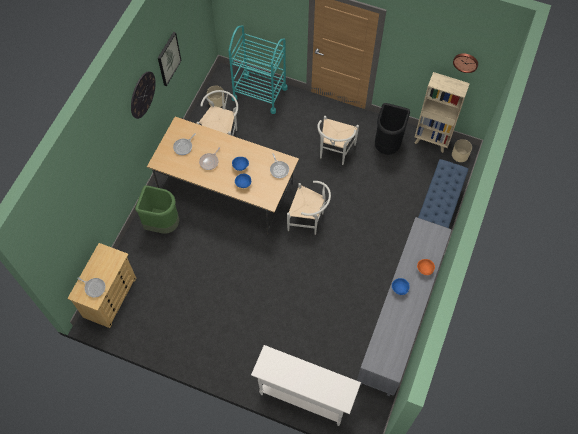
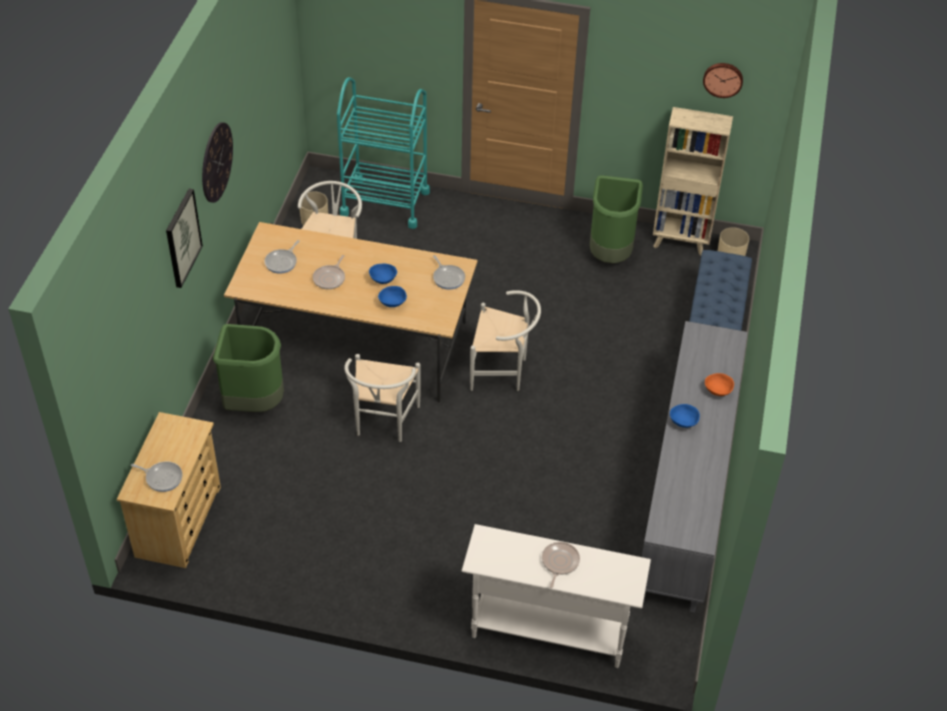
camera: 10 degrees left, 15 degrees down
picture [158,32,182,86] -> picture moved to [166,189,203,288]
white chair [317,116,359,165] -> white chair moved to [344,354,421,442]
black trash can [375,103,410,155] -> green trash can [590,175,643,263]
none -> frying pan [542,542,580,588]

